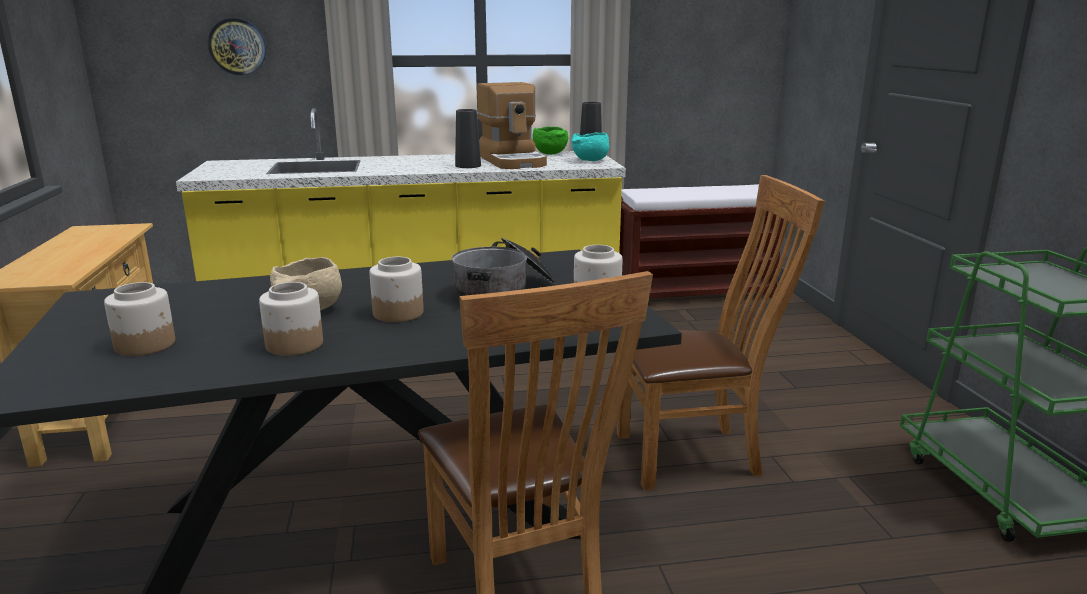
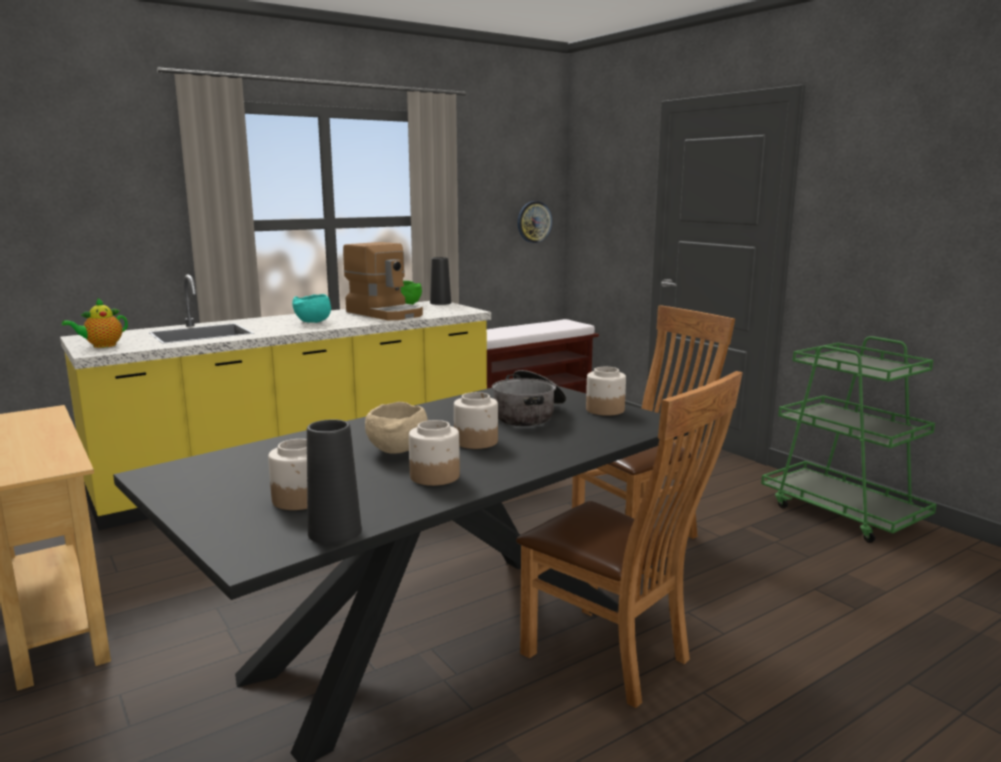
camera: 25 degrees left, 5 degrees down
wall clock [207,18,266,75] -> wall clock moved to [518,201,552,243]
black vase [455,109,481,168] -> black vase moved to [307,419,362,544]
turquoise bowl [572,132,609,161] -> turquoise bowl moved to [292,294,331,323]
none -> teapot [62,298,128,348]

